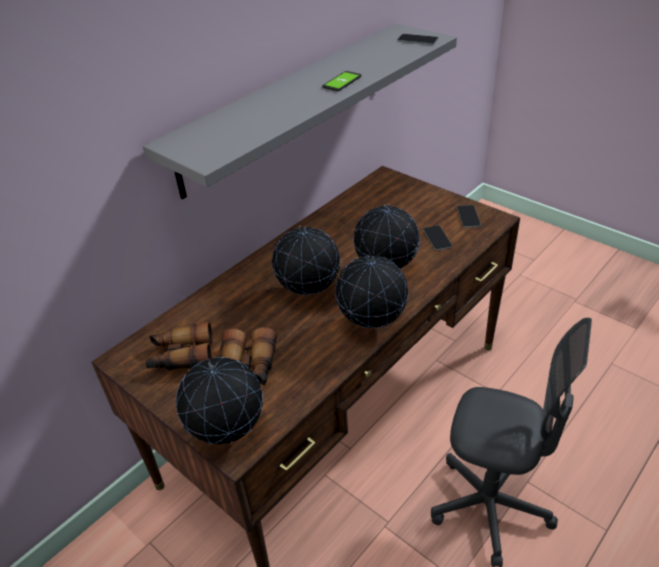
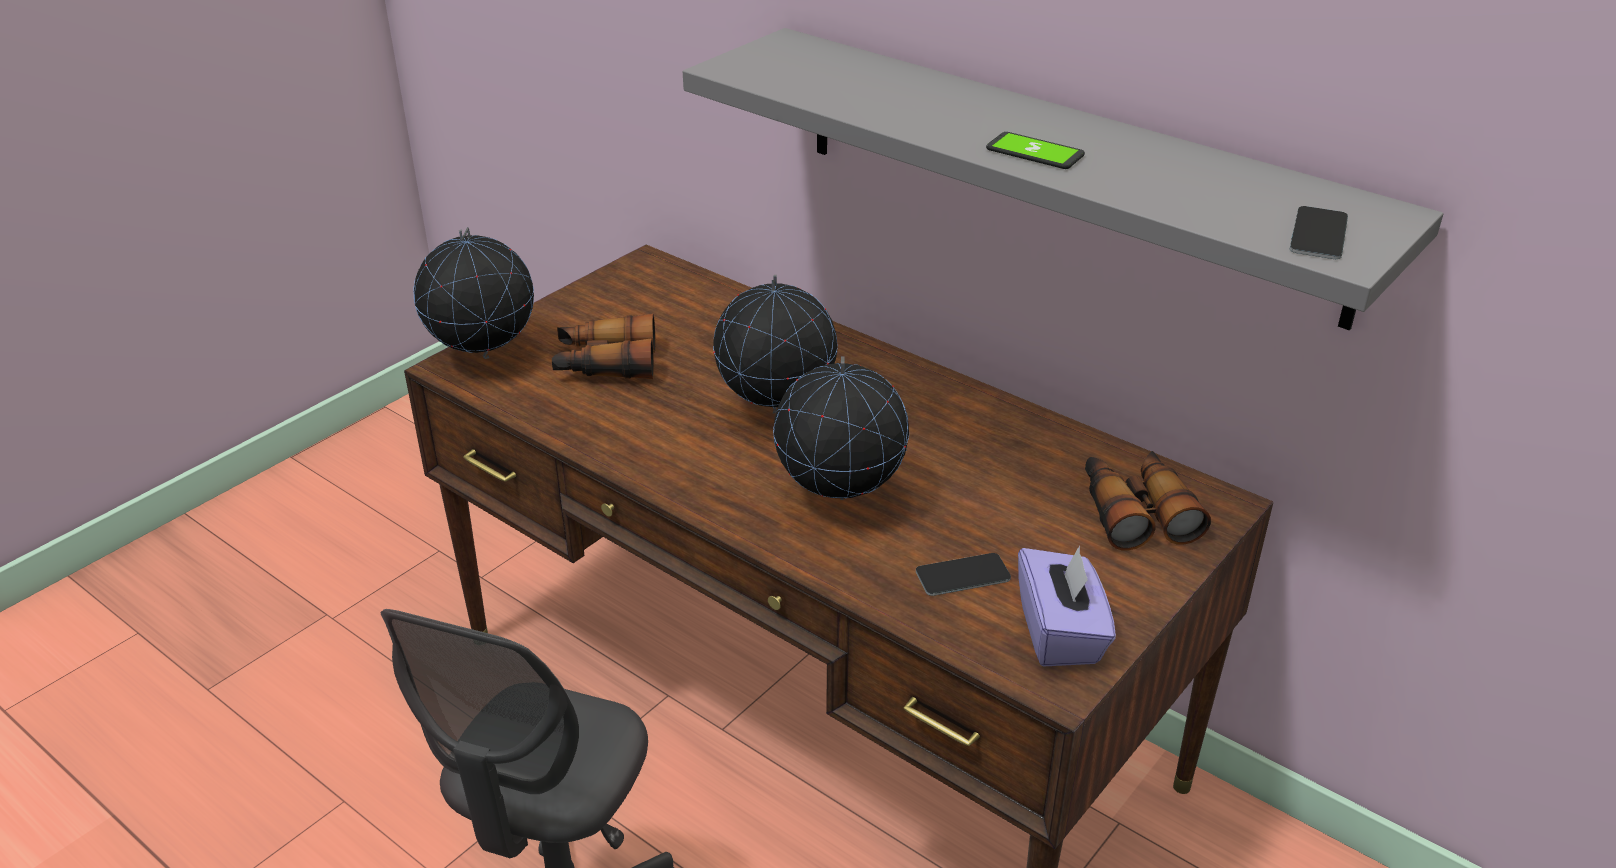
camera: 85 degrees right, 5 degrees down
binoculars [145,321,212,370] -> binoculars moved to [1085,451,1211,550]
globe [335,255,408,328] -> none
phone [457,205,481,228] -> purple tissue box [1018,545,1116,667]

